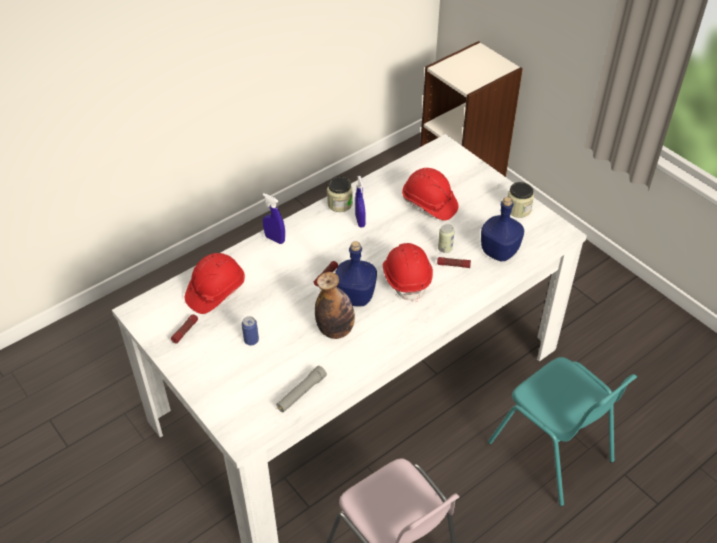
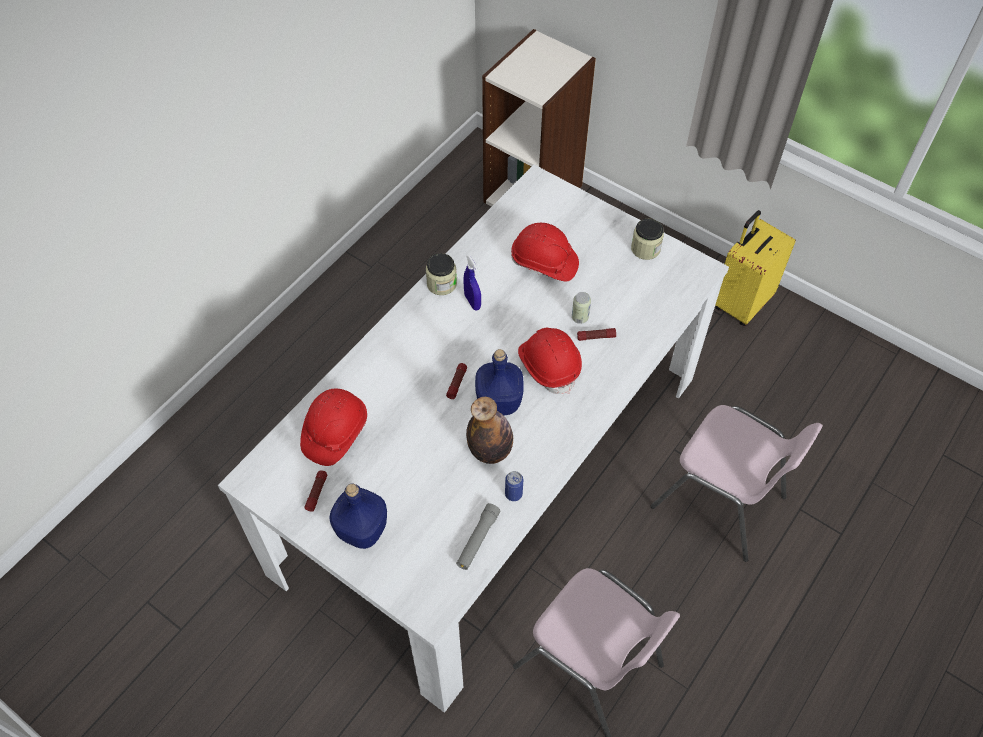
camera: 15 degrees left, 10 degrees up
can [242,316,259,346] -> can moved to [505,471,523,501]
blue spray bottle [263,193,285,244] -> none
blue bottle [481,197,524,261] -> blue bottle moved to [329,483,387,549]
turquoise chair [488,357,637,506] -> pink chair [651,405,823,562]
none -> yellow suitcase [715,210,796,326]

